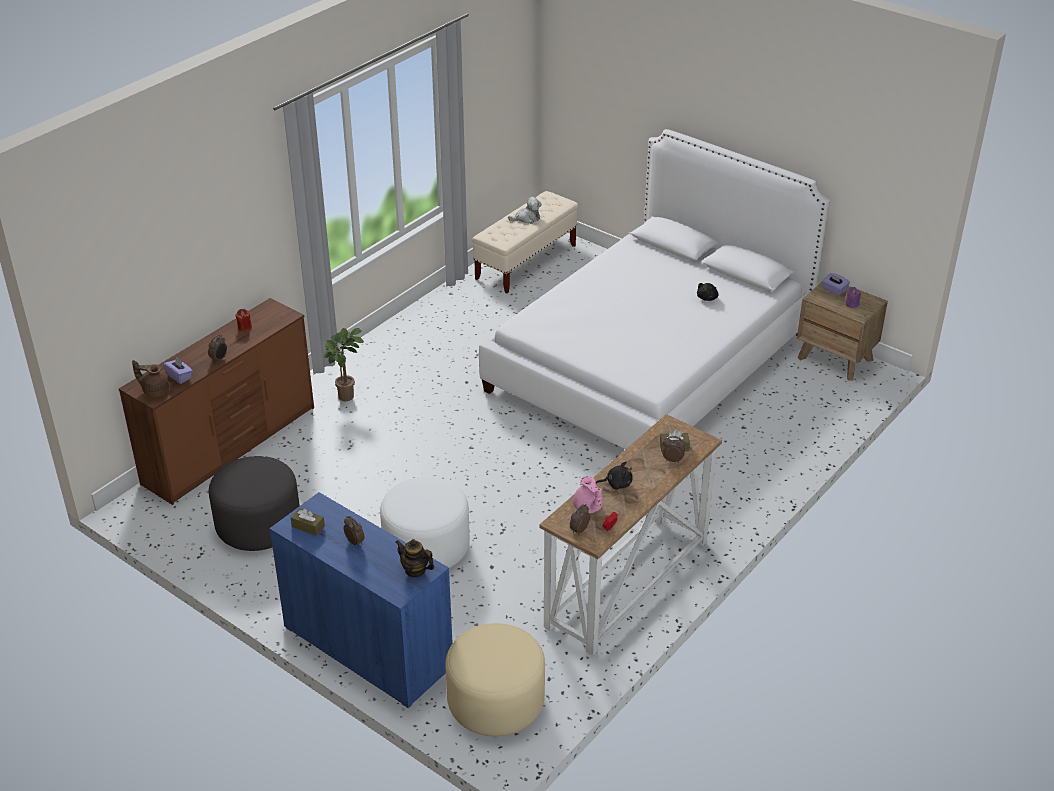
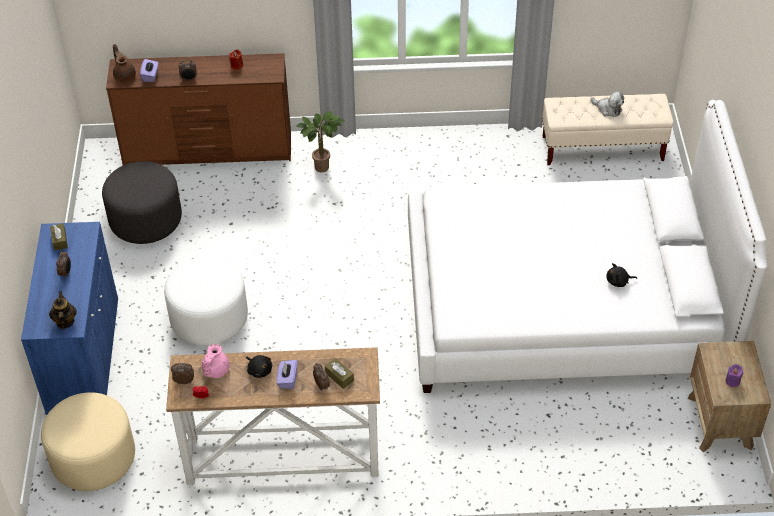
camera: 50 degrees right, 10 degrees up
purple tissue box [822,273,850,295] -> purple tissue box moved to [277,360,298,389]

